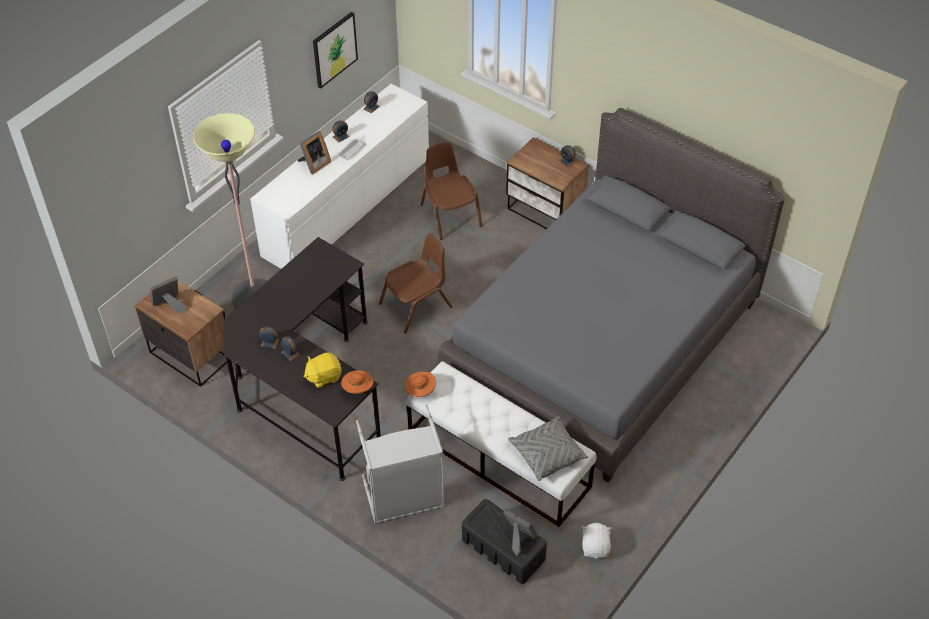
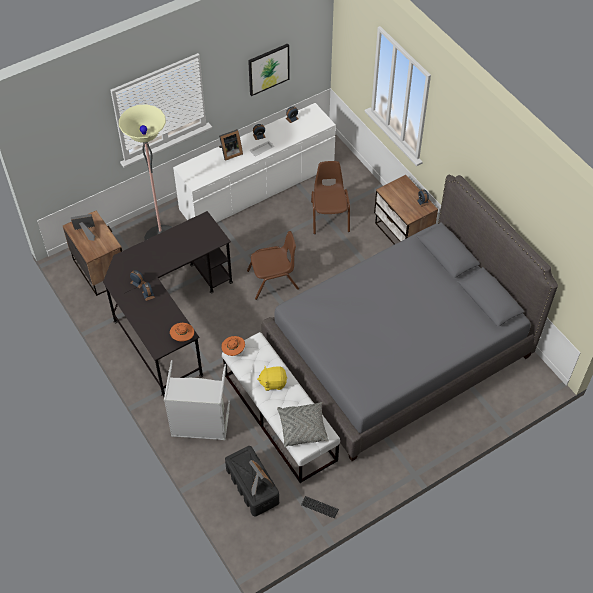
camera: 20 degrees right, 5 degrees up
yellow plush toy [303,352,342,388] -> yellow plush toy moved to [257,365,287,391]
white plush toy [582,523,612,559] -> keyboard [301,496,339,518]

